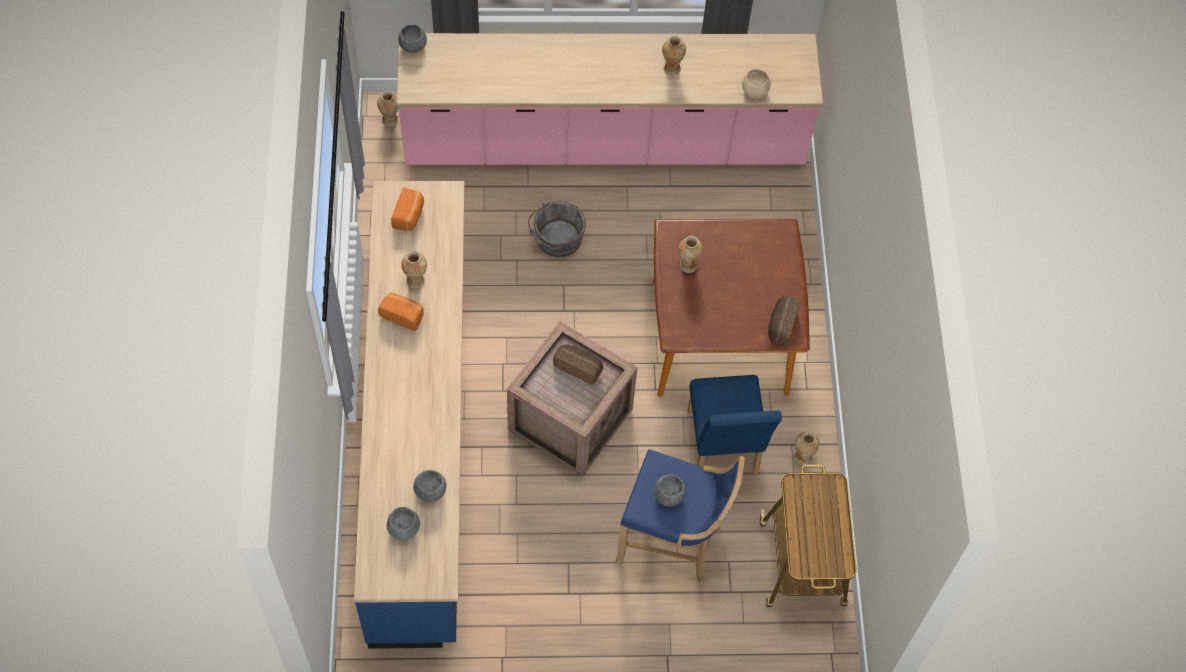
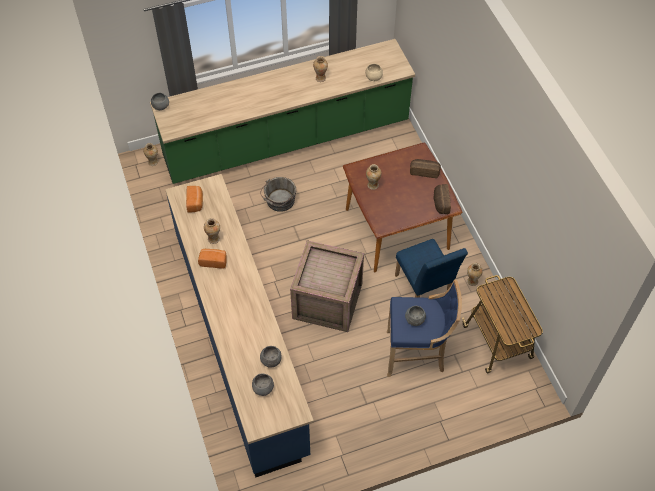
camera: 15 degrees left, 5 degrees down
pink counter [397,33,823,165] -> green counter [150,39,415,184]
bread [553,344,603,385] -> bread moved to [410,159,441,178]

